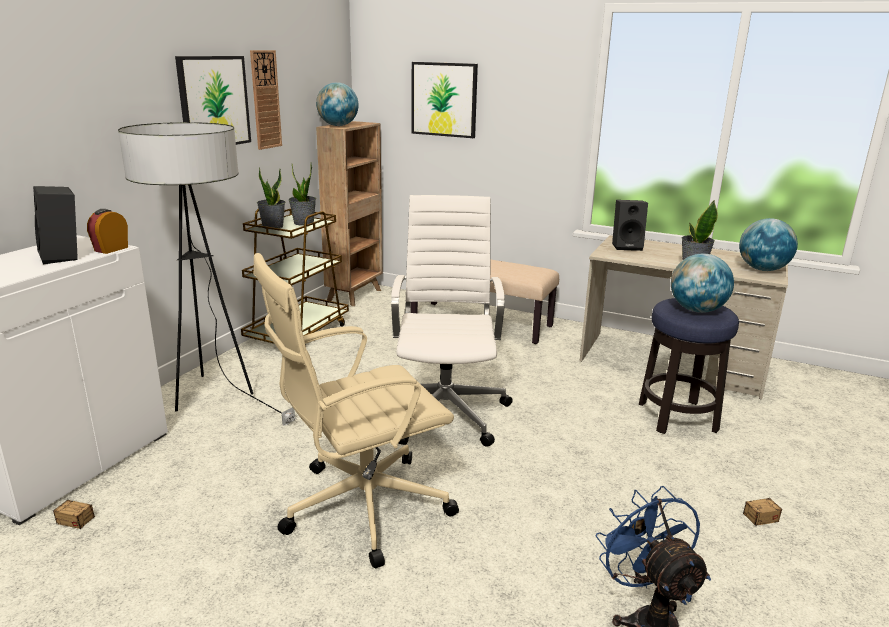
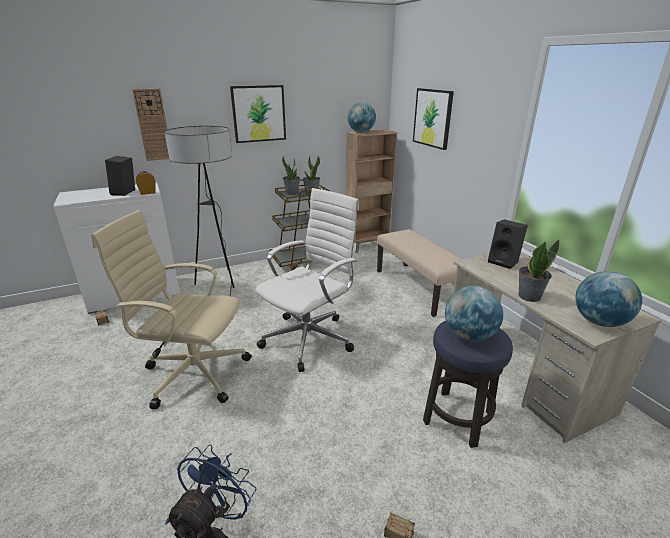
camera: 40 degrees right, 5 degrees up
wall clock [250,50,282,150] -> wall clock moved to [132,89,169,161]

